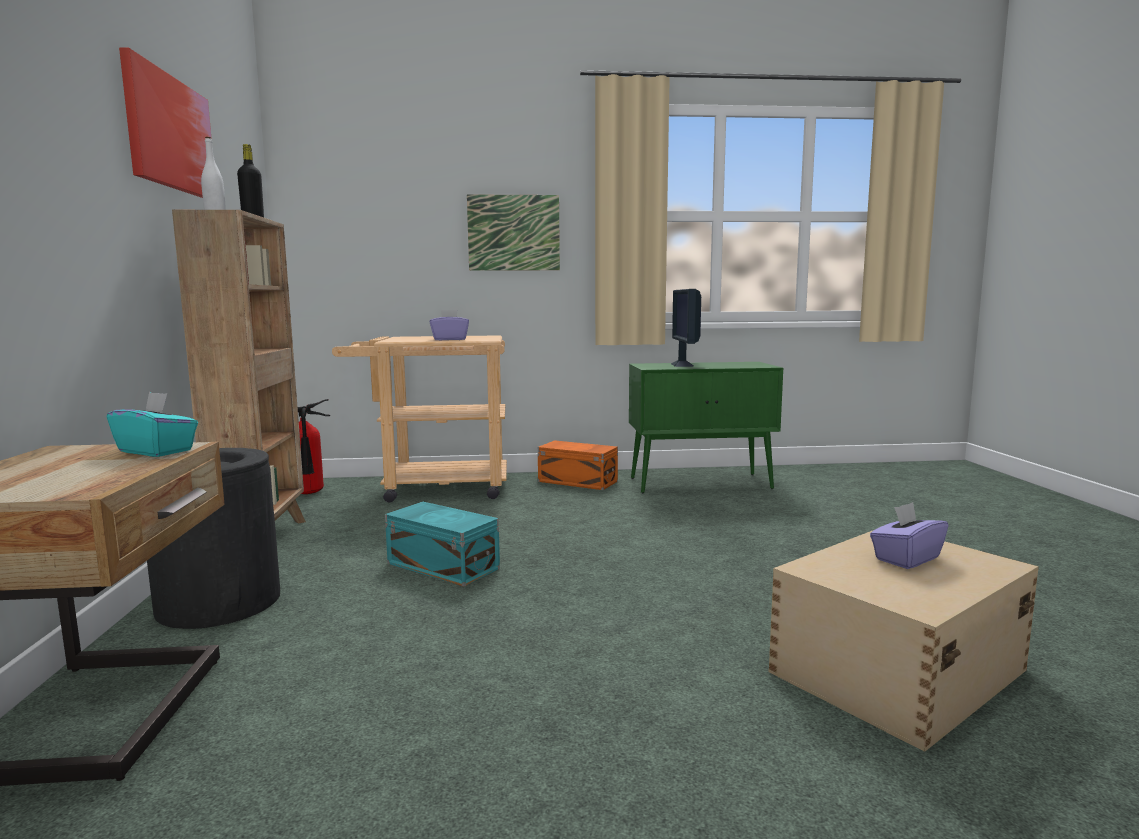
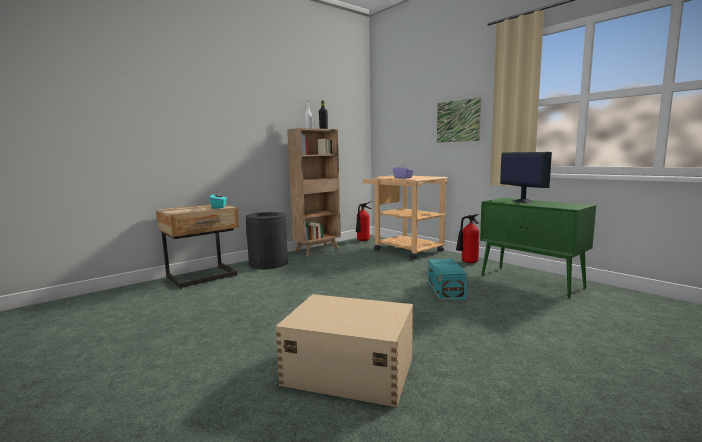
camera: 55 degrees right, 0 degrees up
picture [119,47,212,198] -> none
turquoise storage box [385,502,500,587] -> turquoise storage box moved to [428,259,468,301]
orange storage box [538,440,618,490] -> fire extinguisher [456,214,480,263]
monitor [671,289,701,367] -> monitor turned 105 degrees clockwise [500,152,552,203]
purple tissue box [870,502,948,569] -> none

